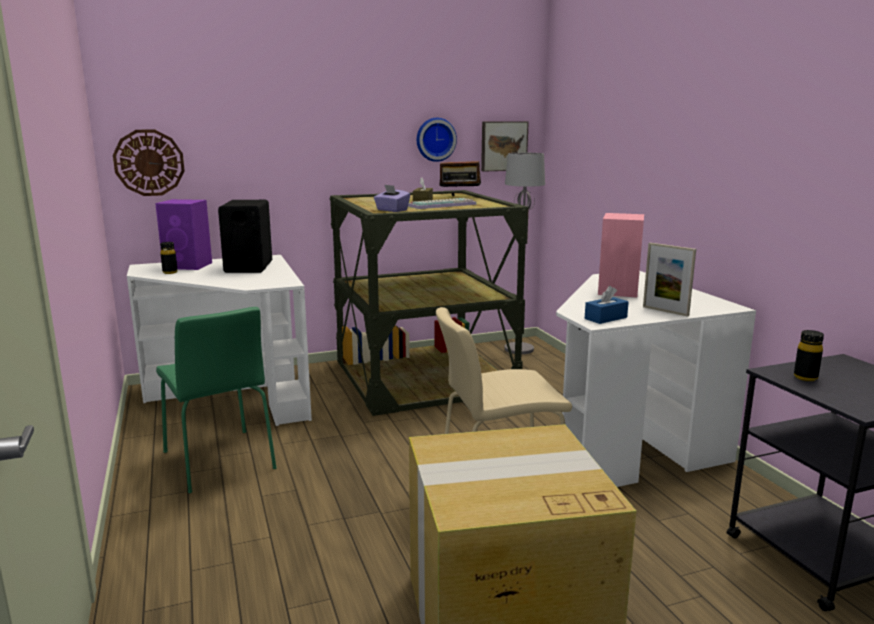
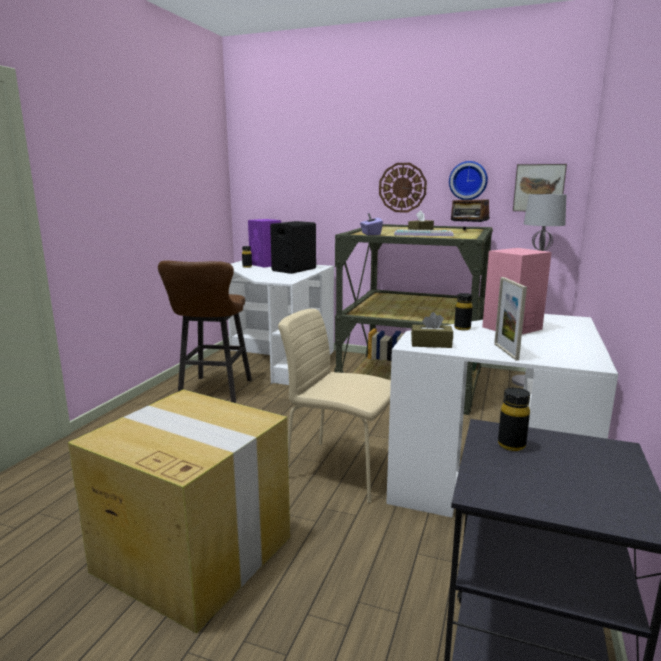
camera: 40 degrees right, 0 degrees up
wall clock [113,130,185,196] -> wall clock moved to [379,163,427,213]
green chair [156,307,277,493] -> brown stool [158,260,252,403]
blue tissue box [585,286,629,324] -> brown tissue box [411,312,453,348]
none -> black bottle [454,293,473,330]

